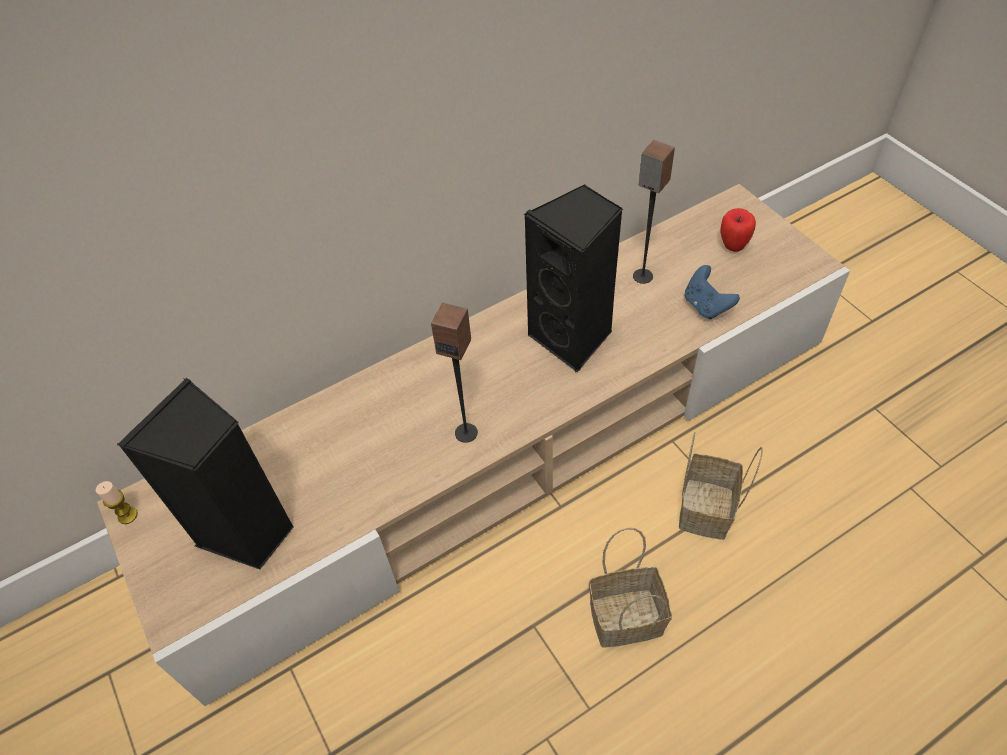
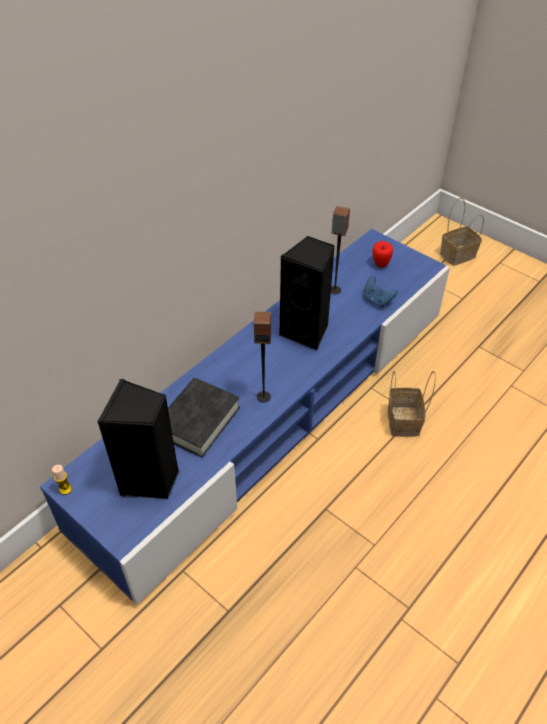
camera: 20 degrees left, 5 degrees down
beige tv stand [97,184,850,706] -> blue tv stand [40,229,450,605]
basket [589,528,672,648] -> basket moved to [440,198,484,266]
none -> black book [168,378,240,458]

